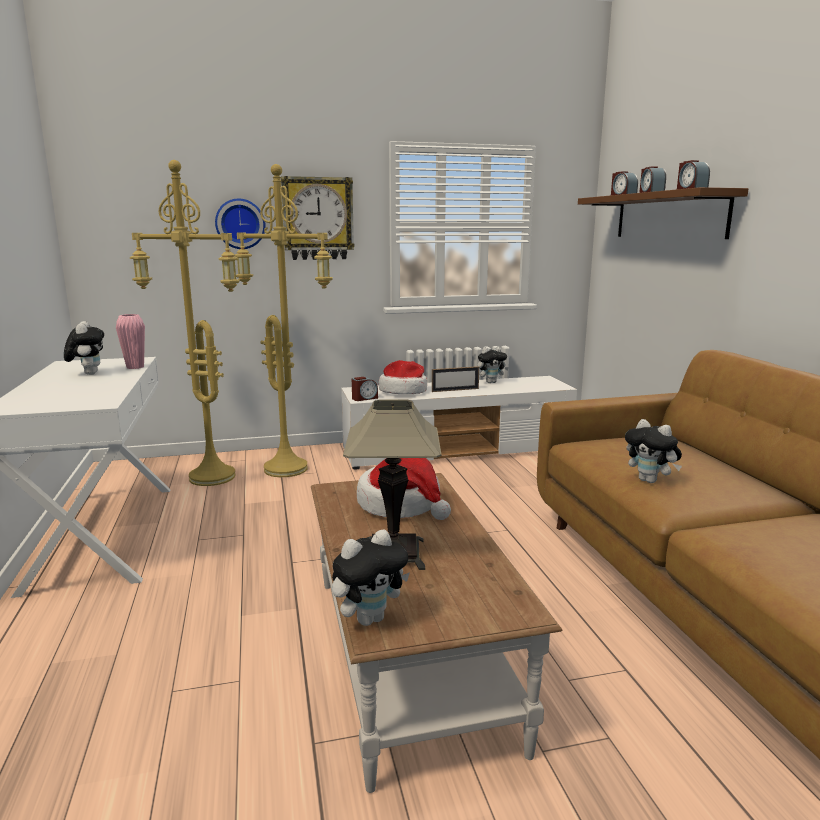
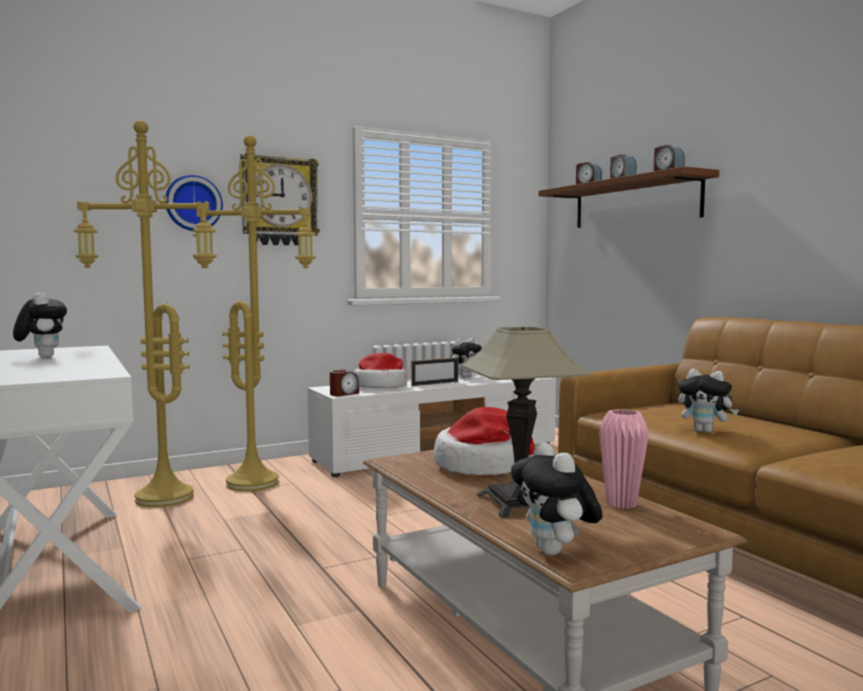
camera: 15 degrees left, 10 degrees down
pink vase [116,314,145,369] -> pink vase moved to [599,409,649,509]
plush toy [332,529,410,626] -> plush toy turned 120 degrees clockwise [511,442,603,555]

